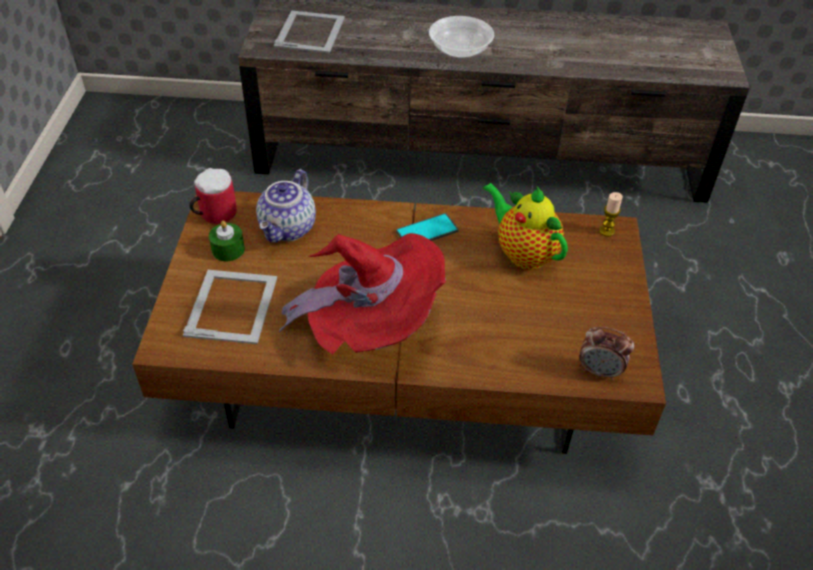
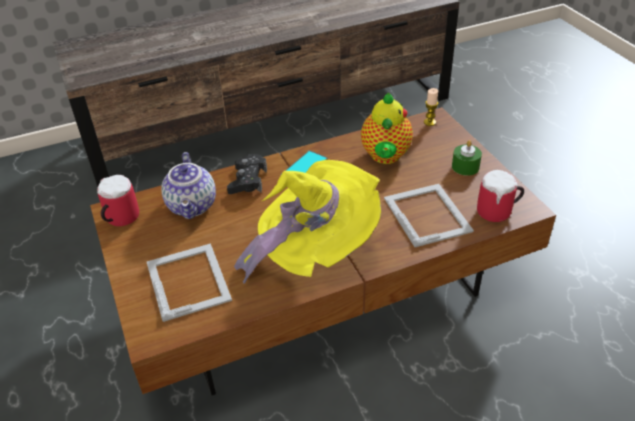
camera: 25 degrees left, 5 degrees down
green candle [209,221,245,261] -> green candle moved to [452,140,482,176]
picture frame [274,11,345,53] -> picture frame moved to [384,184,474,247]
red hat [279,233,446,354] -> yellow hat [234,160,381,284]
bowl [429,16,494,59] -> none
teapot [483,183,568,270] -> teapot turned 105 degrees counterclockwise [361,93,413,164]
alarm clock [579,326,634,381] -> mug [477,170,524,222]
none -> black game controller [227,154,267,194]

